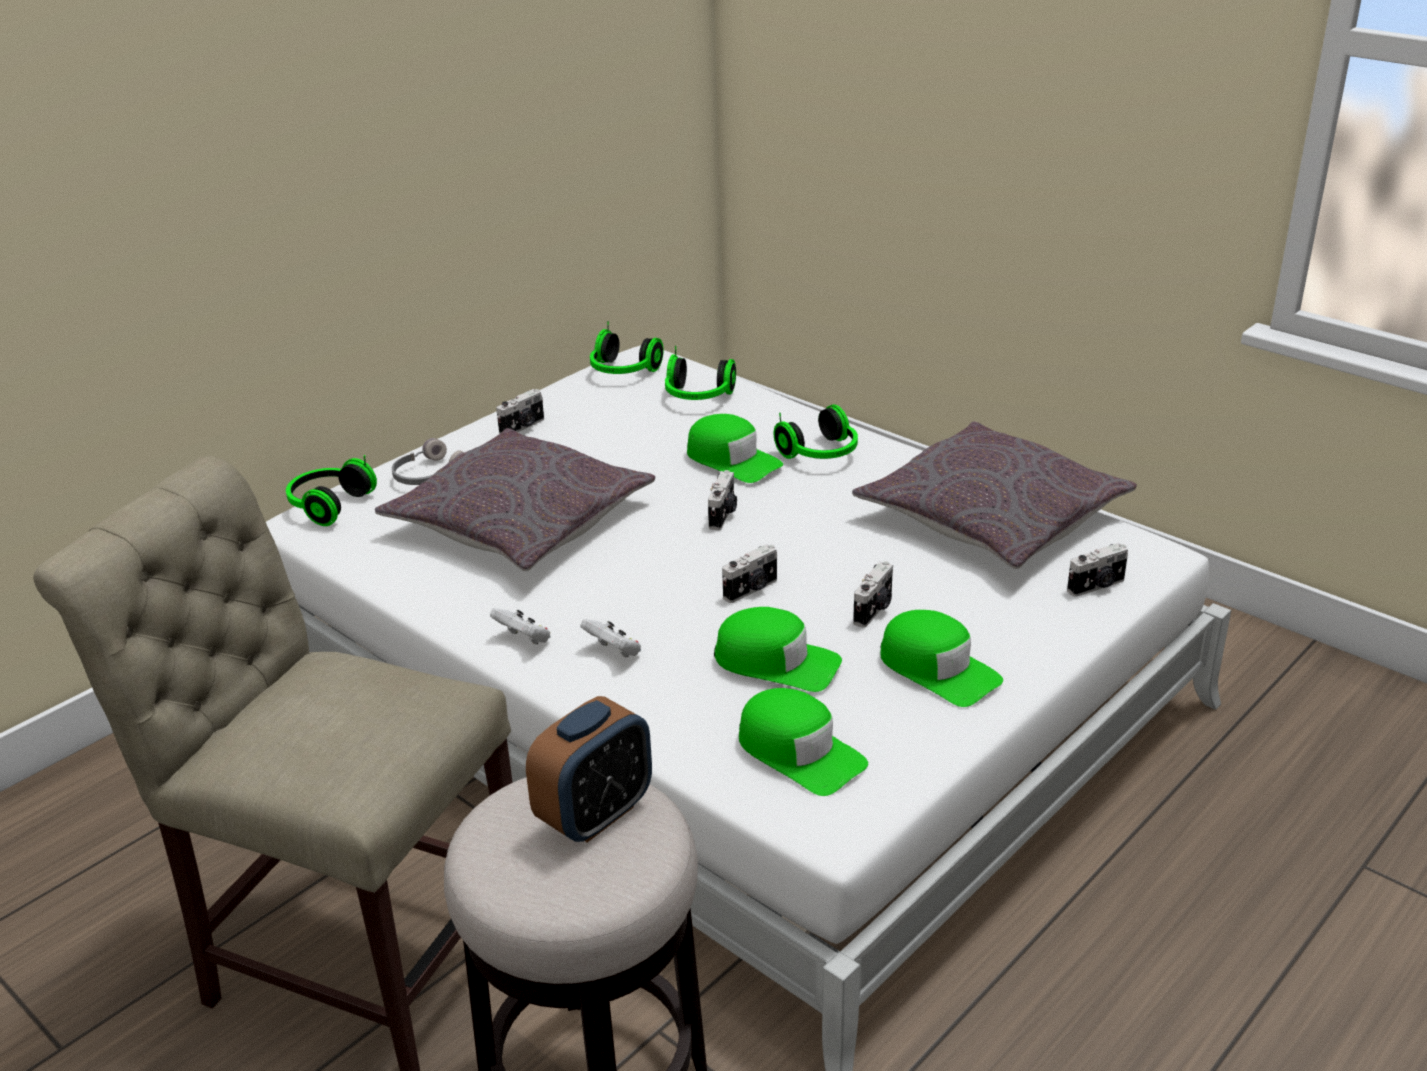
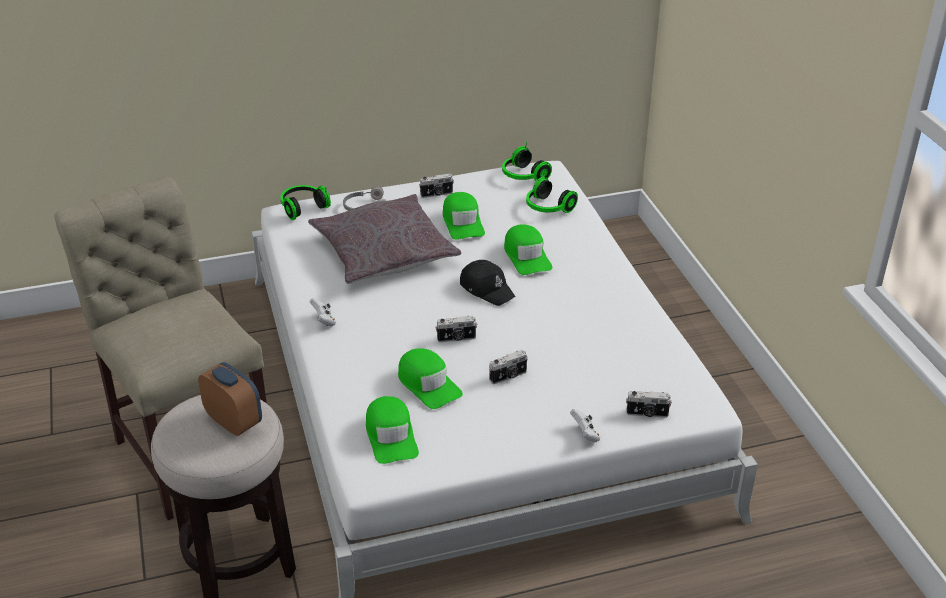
camera: 30 degrees right, 5 degrees up
alarm clock [526,696,652,842] -> alarm clock turned 120 degrees counterclockwise [198,362,262,436]
white game controller [580,619,641,658] -> white game controller moved to [570,409,600,443]
camera [708,470,737,530] -> black cap [460,260,516,306]
headphones [773,404,858,459] -> none
grey pillow [852,421,1137,569] -> none
green cap [880,610,1003,707] -> green cap moved to [443,192,485,240]

